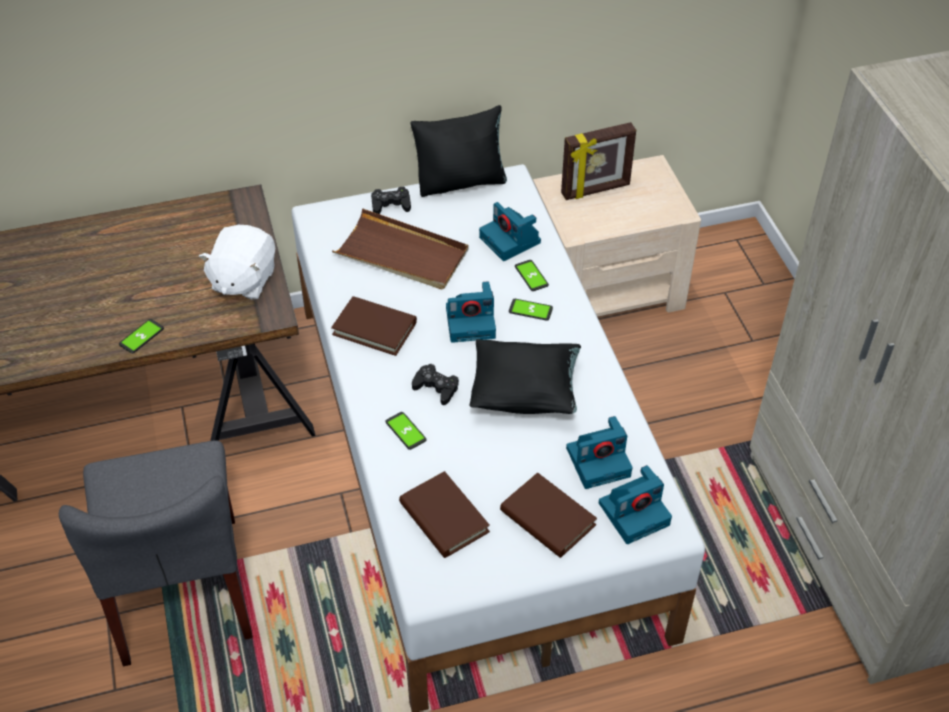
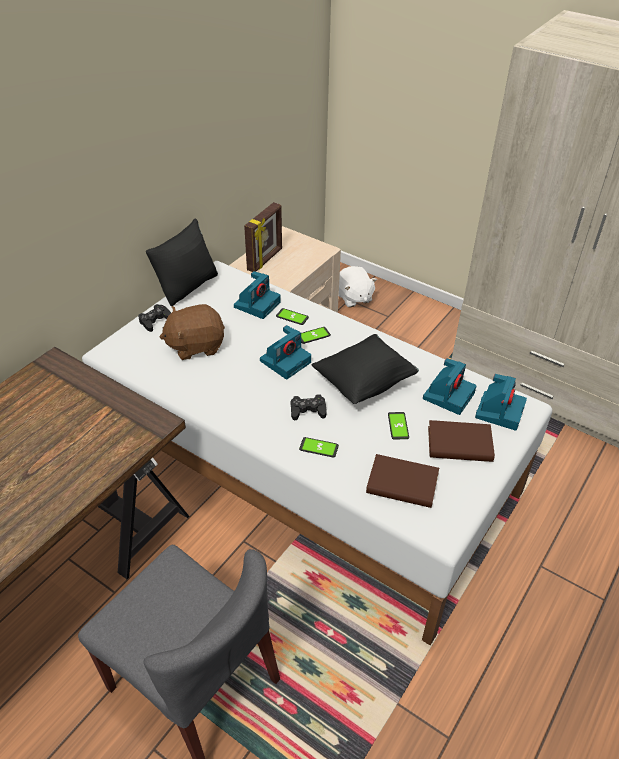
camera: 40 degrees left, 5 degrees down
phone [119,319,164,353] -> phone moved to [388,412,409,439]
white plush toy [198,225,275,300] -> white plush toy moved to [339,266,377,308]
brown book [331,296,417,356] -> none
brown tray [332,208,469,289] -> brown plush toy [160,304,225,360]
camera [479,202,541,261] -> camera turned 75 degrees counterclockwise [234,271,281,319]

